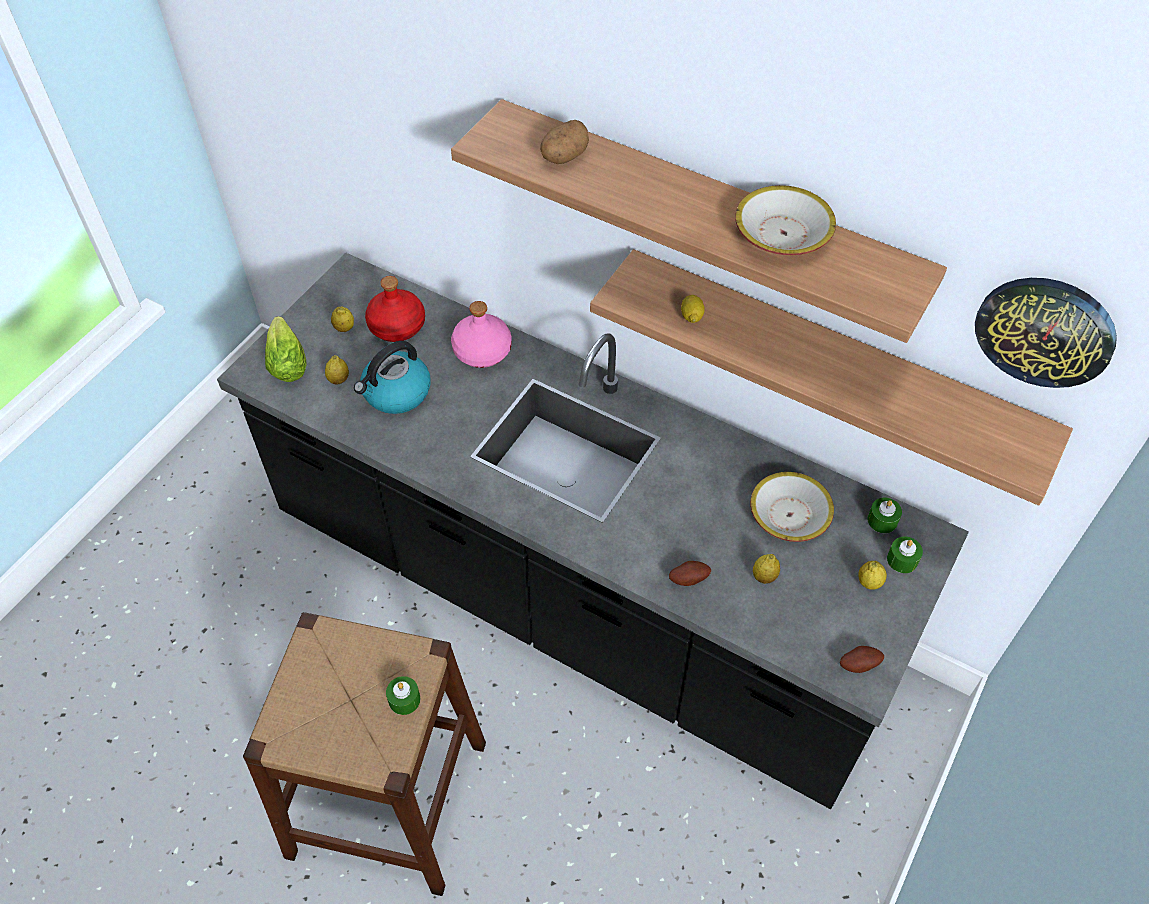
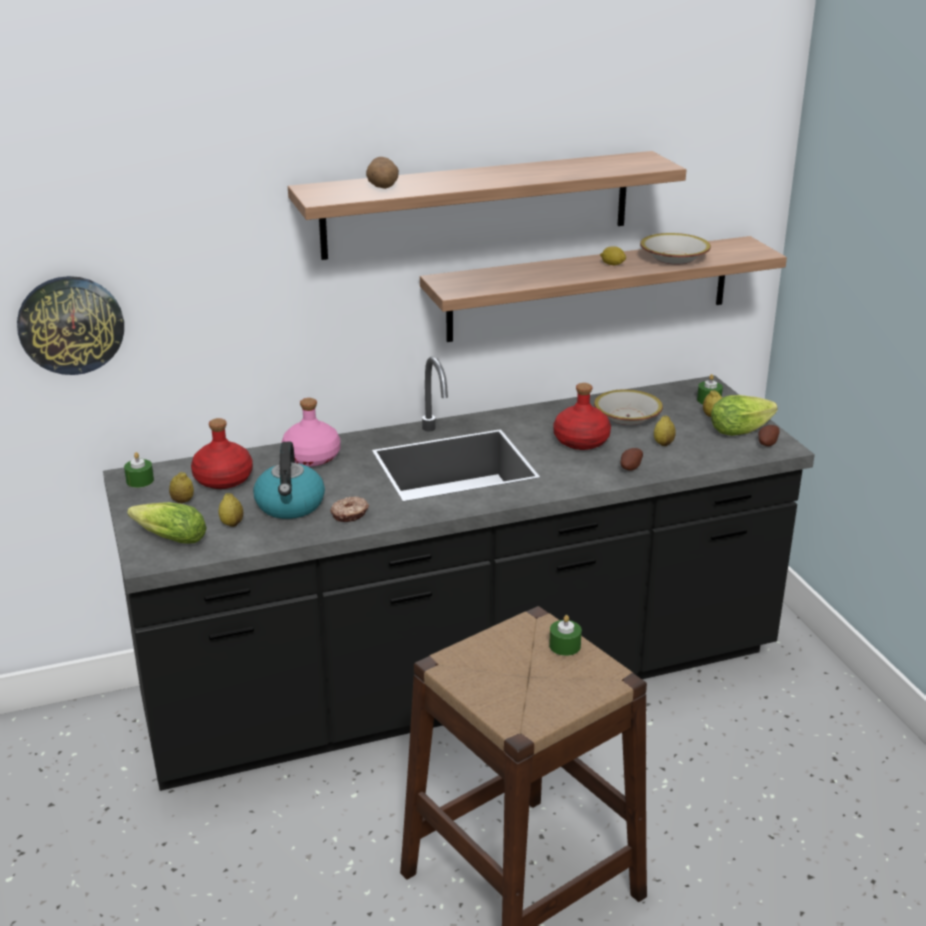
camera: 50 degrees left, 25 degrees down
lemon [681,295,705,323] -> lemon moved to [600,246,627,265]
bowl [735,185,836,255] -> bowl moved to [640,233,711,265]
green candle [867,498,902,533] -> green candle moved to [124,452,154,488]
wall clock [975,278,1117,388] -> wall clock moved to [17,276,124,375]
none -> donut [330,496,369,522]
none -> red bottle [554,383,611,450]
none -> lettuce [711,395,778,436]

